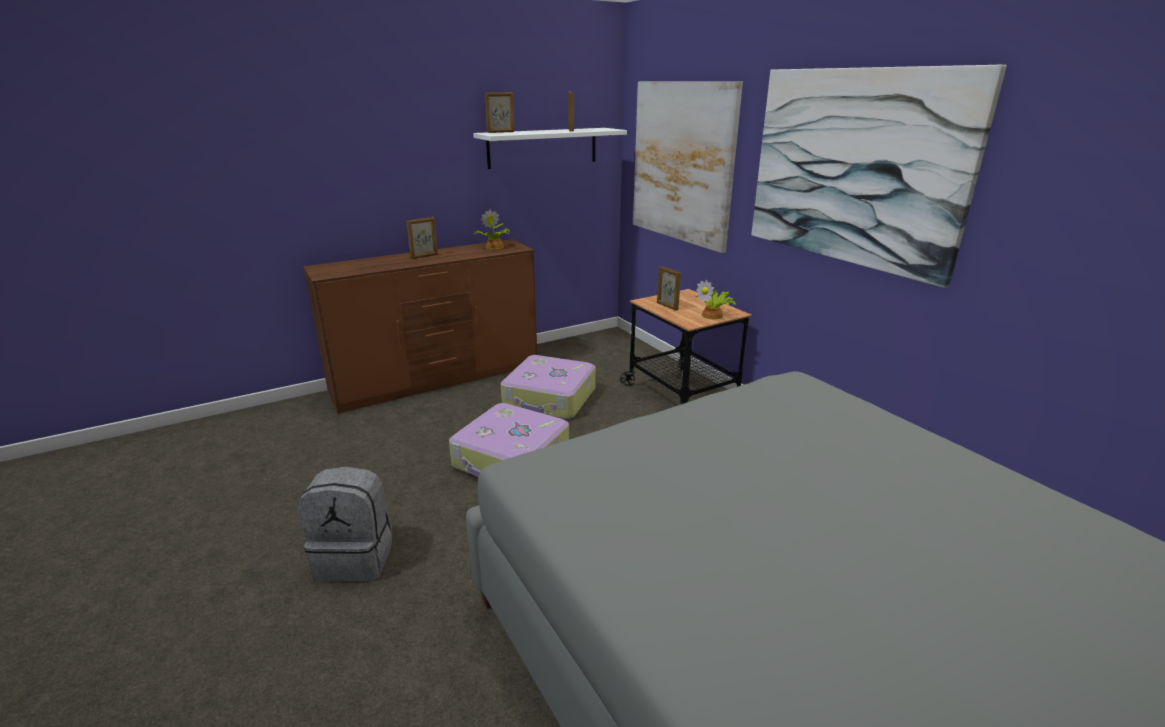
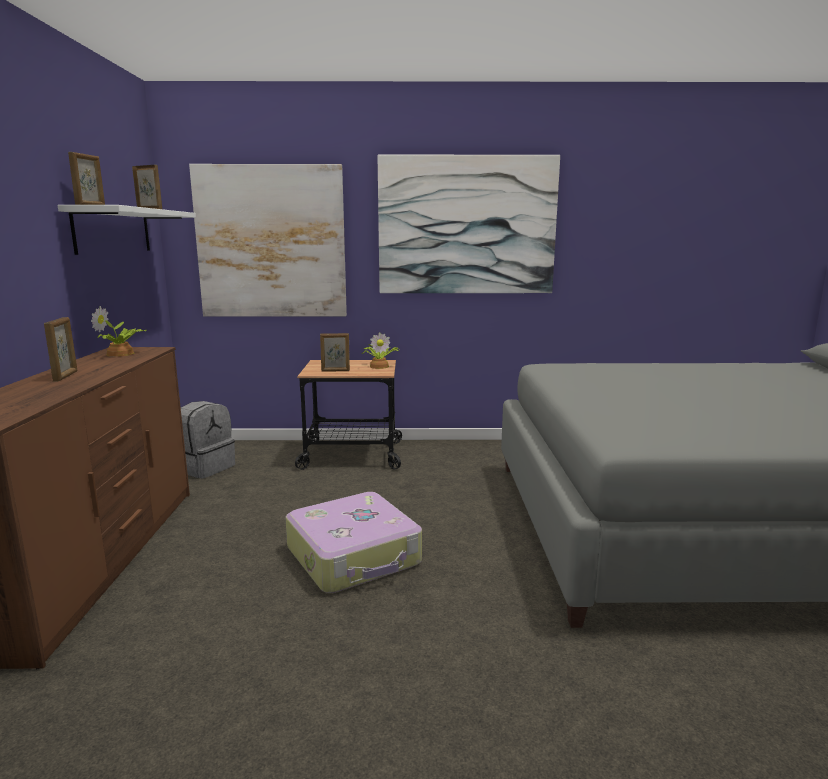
camera: 60 degrees left, 10 degrees down
grey backpack [298,466,392,581] -> grey backpack moved to [181,401,235,478]
suitcase [501,355,596,419] -> none

